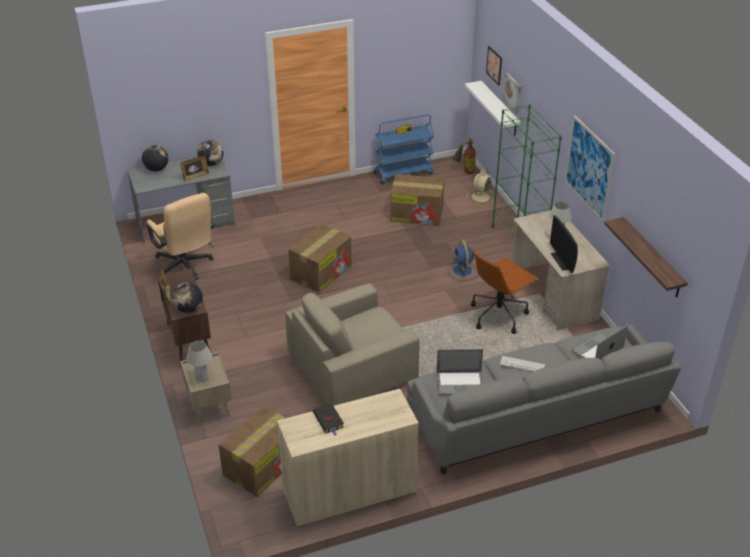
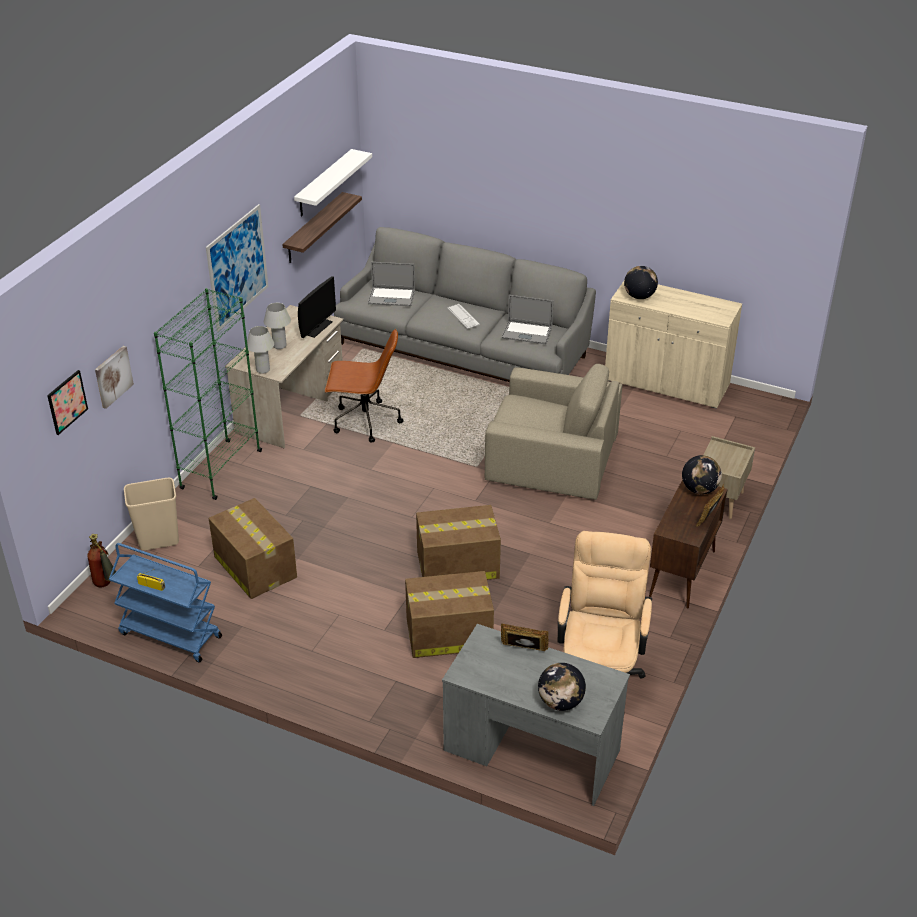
camera: 135 degrees left, 0 degrees up
white table lamp [186,340,212,382] -> white table lamp moved to [247,326,274,374]
globe [197,140,223,166] -> globe moved to [624,266,658,299]
cardboard box [218,405,285,497] -> cardboard box moved to [405,571,494,658]
black book [313,403,344,436] -> none
laptop [436,349,483,395] -> laptop turned 150 degrees clockwise [502,295,554,344]
blue fan [447,240,478,281] -> none
white shelf [465,81,520,136] -> white shelf moved to [294,149,372,217]
beige fan [467,168,494,206] -> beige trash can [124,478,179,550]

